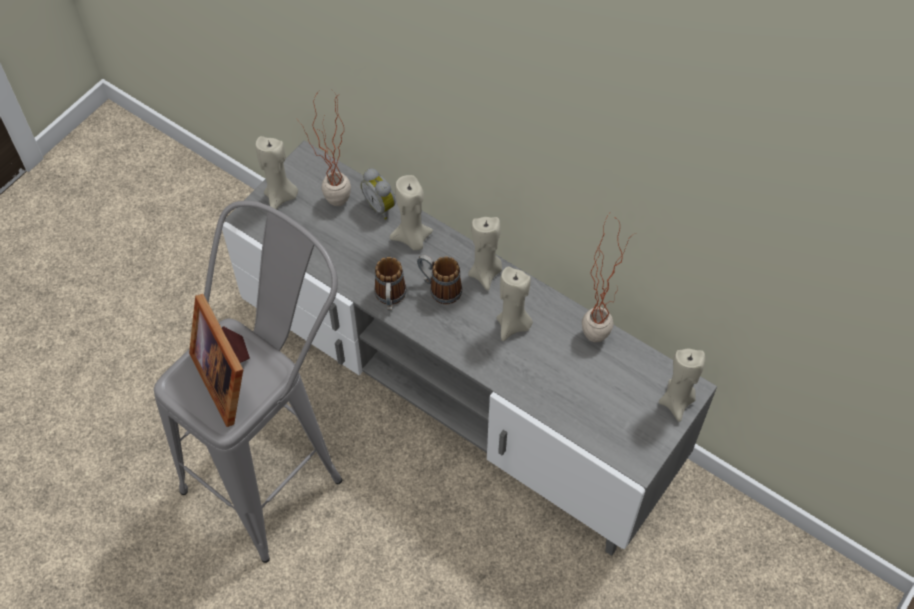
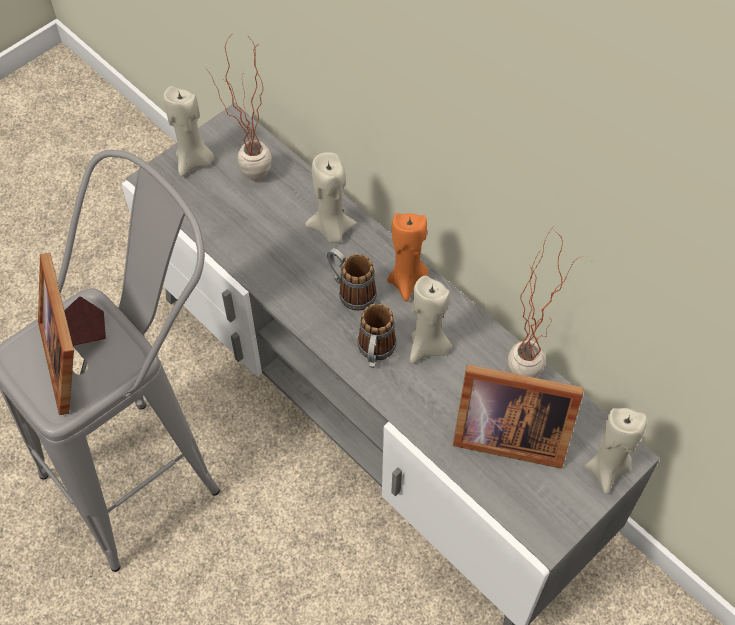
camera: 10 degrees right, 0 degrees up
alarm clock [361,168,396,220] -> none
mug [374,257,407,310] -> mug moved to [357,303,396,368]
beige candle [468,217,502,291] -> orange candle [387,213,428,302]
none -> picture frame [453,364,584,469]

